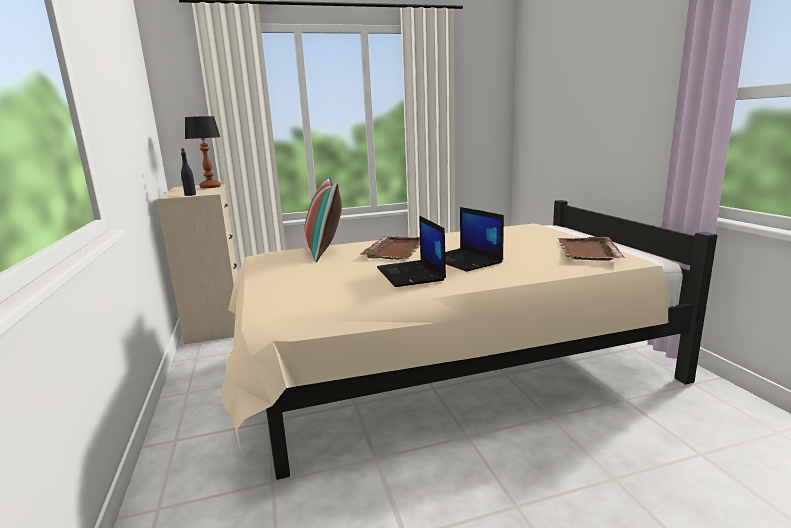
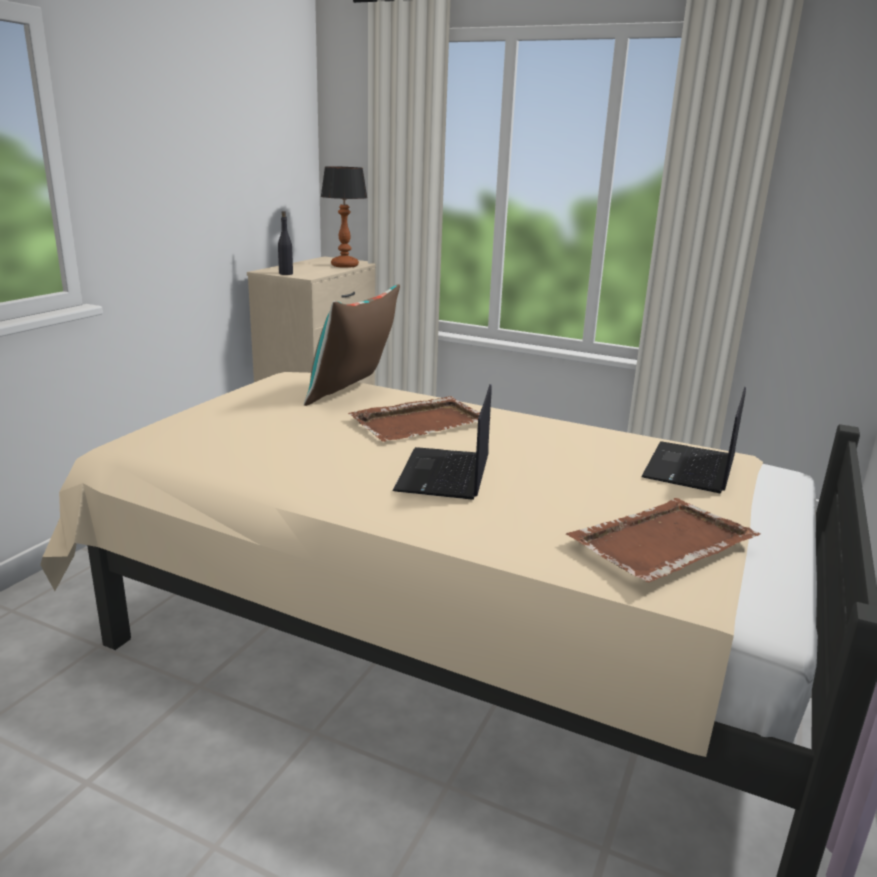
camera: 40 degrees right, 5 degrees up
laptop [377,216,446,287] -> laptop moved to [641,387,746,493]

